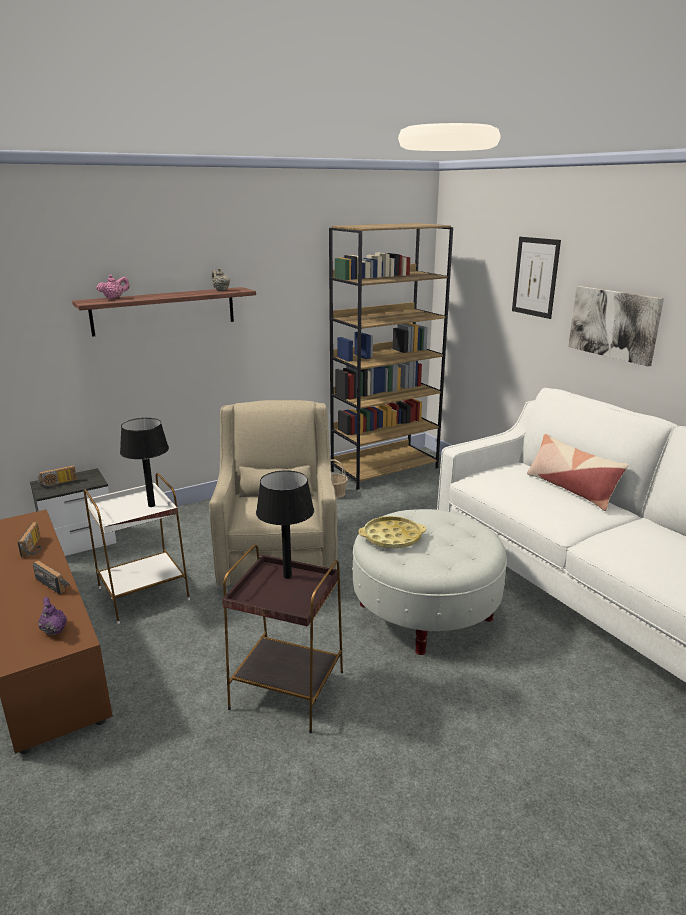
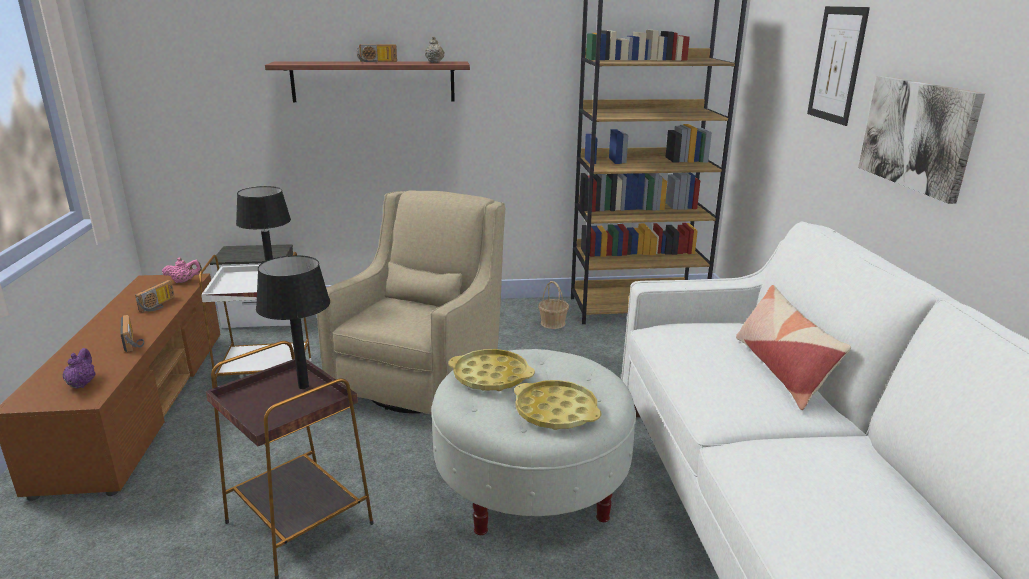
camera: 25 degrees right, 0 degrees up
radio [37,465,77,488] -> radio moved to [357,44,397,62]
pink teapot [96,275,129,299] -> pink teapot moved to [162,257,202,283]
none -> yellow tray [514,380,601,430]

